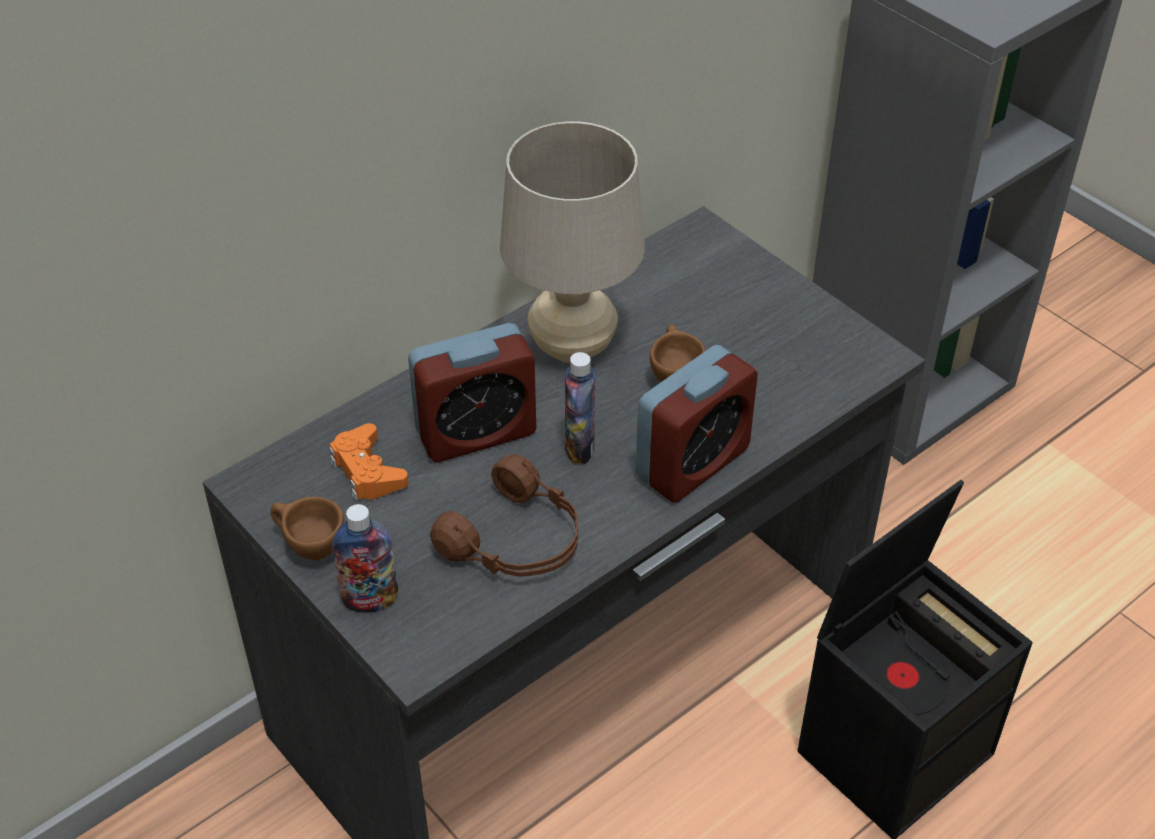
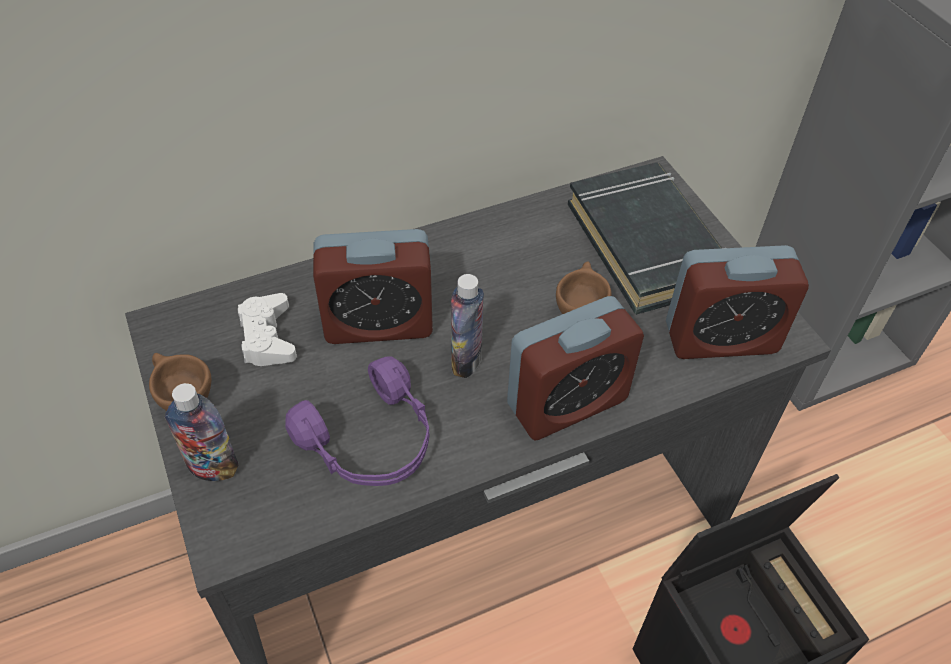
camera: 15 degrees right, 5 degrees up
orange game controller [329,423,408,500] -> white game controller [237,293,297,366]
brown headphones [430,454,578,577] -> purple headphones [285,357,429,486]
beige table lamp [500,121,645,363] -> none
none -> black book [568,163,722,315]
none -> alarm clock [666,245,809,359]

